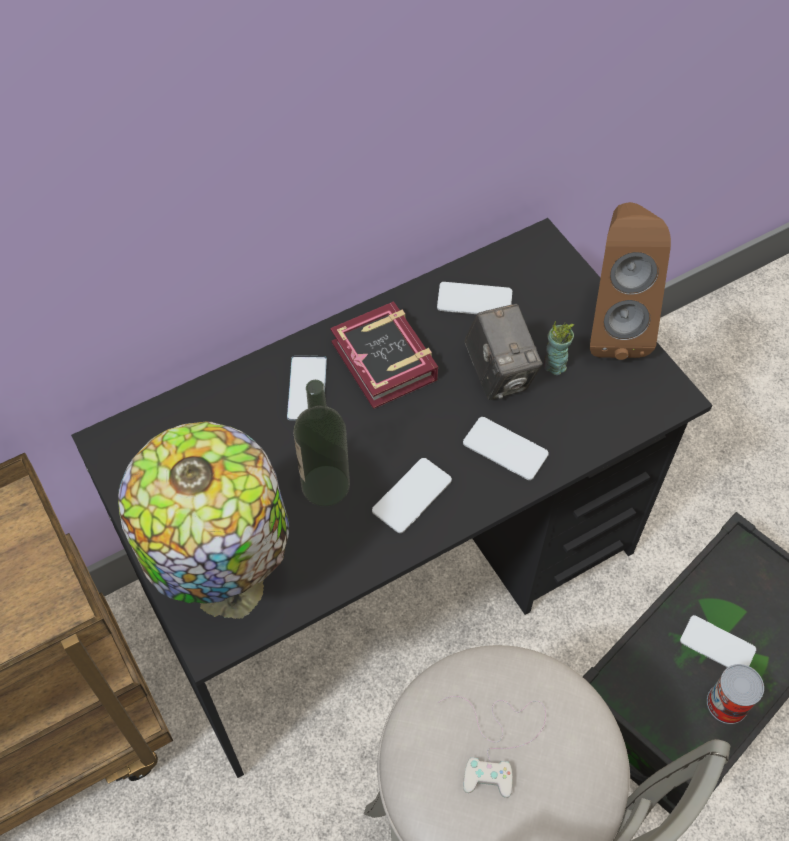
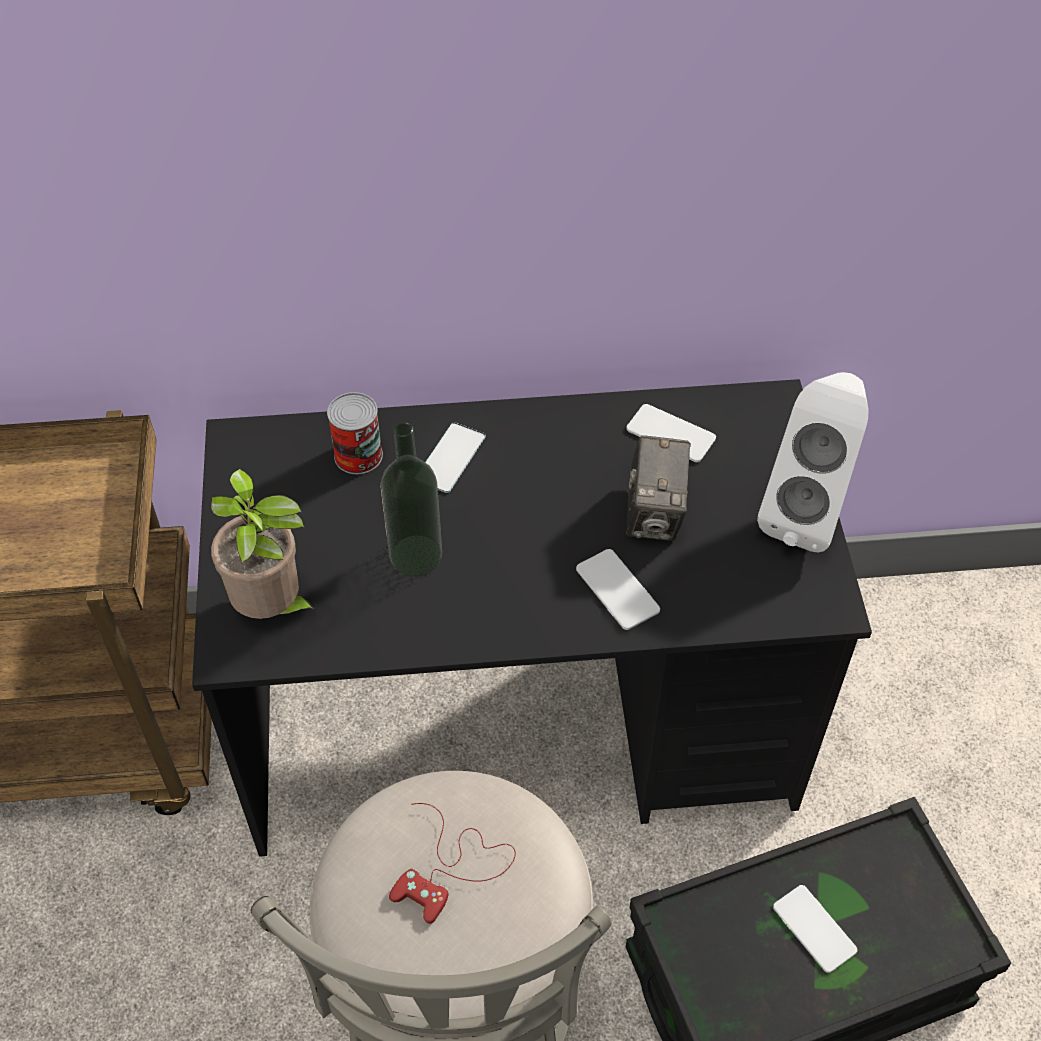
camera: 25 degrees right, 5 degrees down
table lamp [118,422,289,619] -> potted plant [211,469,318,619]
book [330,301,438,409] -> none
phone [372,458,452,533] -> none
white game controller [438,696,546,798] -> red game controller [389,803,516,924]
cup [544,321,574,375] -> none
brown speaker [590,202,671,360] -> white speaker [757,372,868,552]
can [707,664,764,724] -> can moved to [327,392,383,474]

